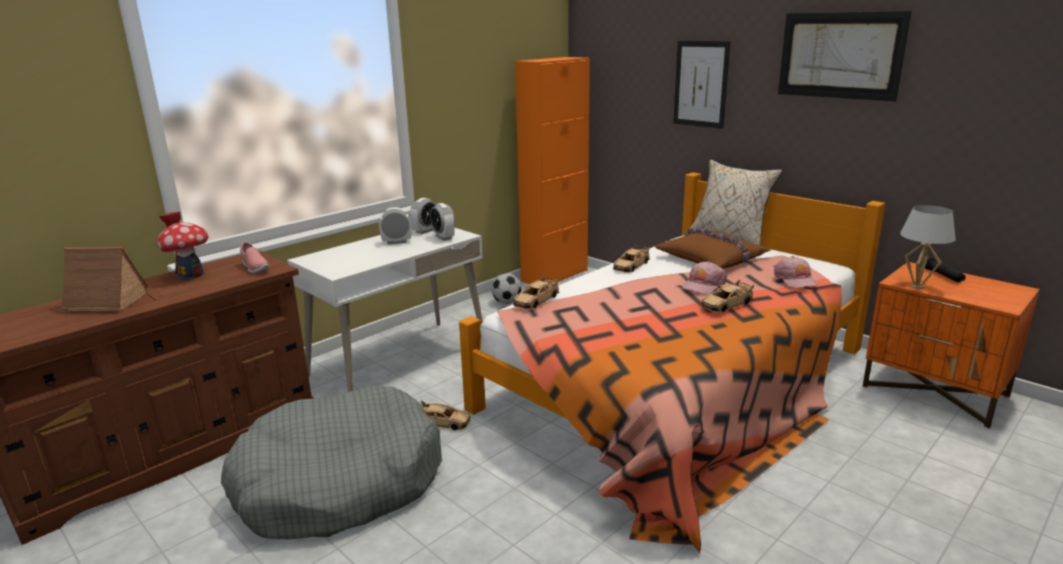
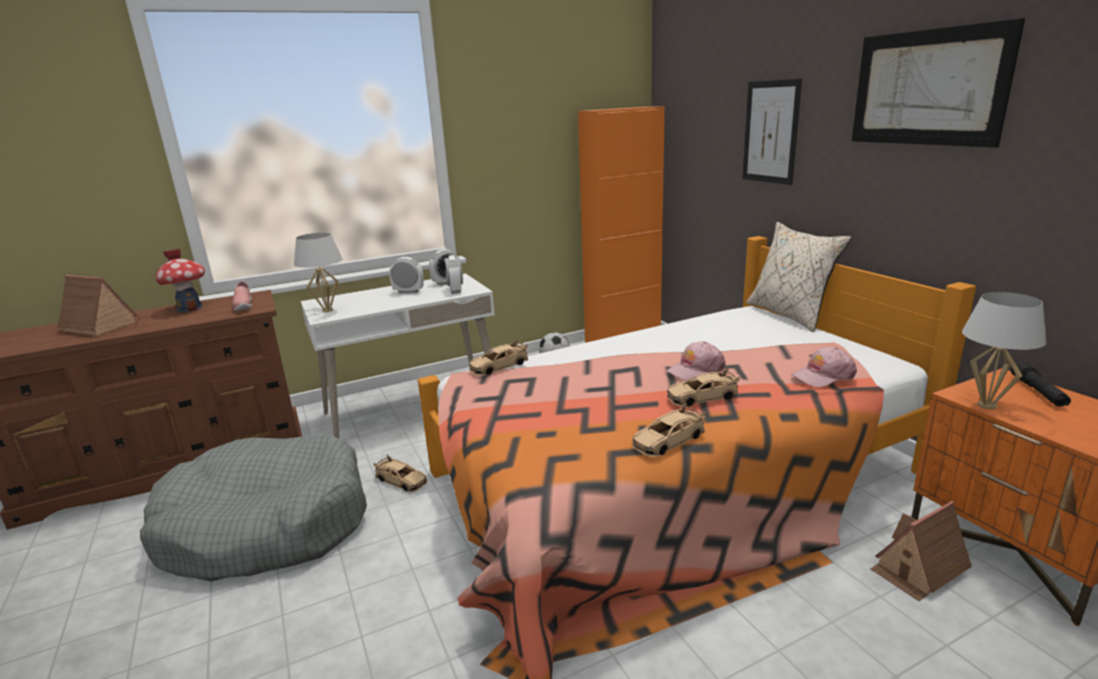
camera: 20 degrees right, 0 degrees up
beige toy car [613,245,650,273] -> beige toy car moved to [632,403,706,457]
brown pillow [655,228,771,269] -> none
pink cap [774,256,818,288] -> pink cap turned 60 degrees clockwise [791,347,857,387]
none -> white table lamp [294,233,342,312]
none -> toy house [870,501,972,601]

